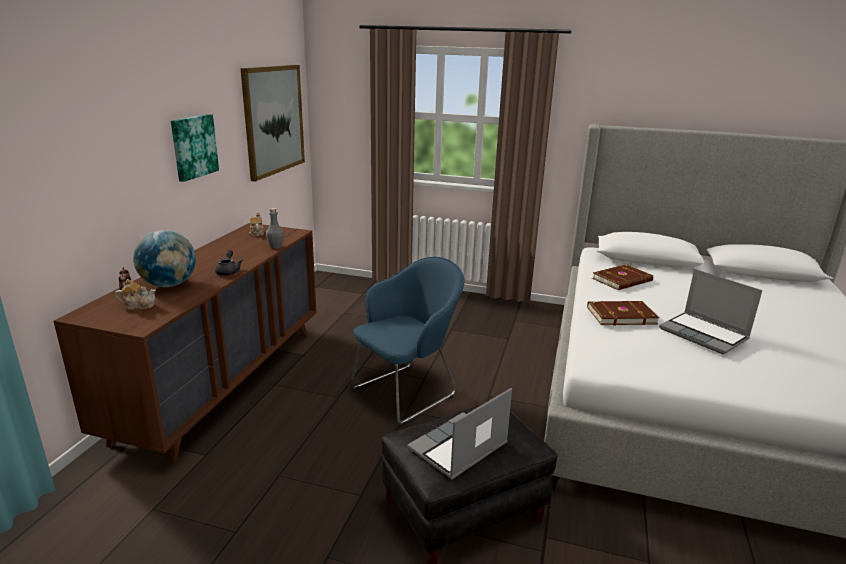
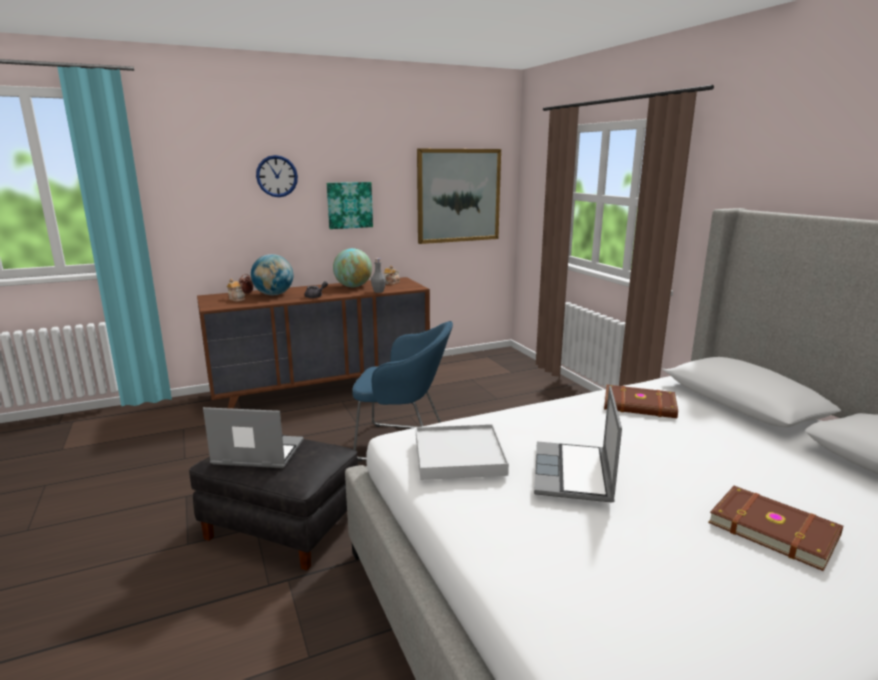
camera: 50 degrees right, 5 degrees down
brown book [587,301,659,325] -> brown book moved to [708,486,843,571]
none -> wall clock [256,155,298,197]
none -> globe [333,248,372,287]
none -> white tray [416,424,509,480]

